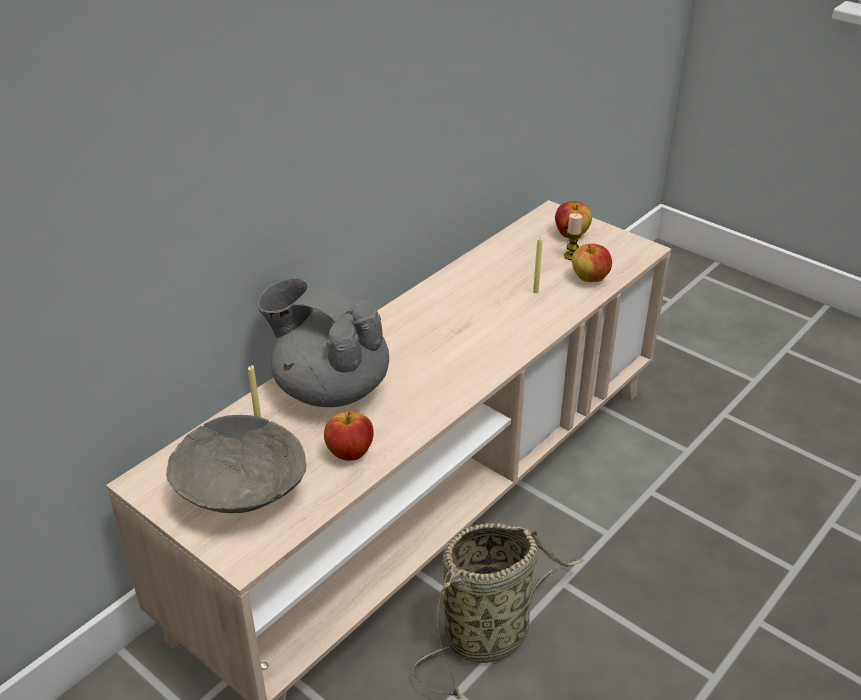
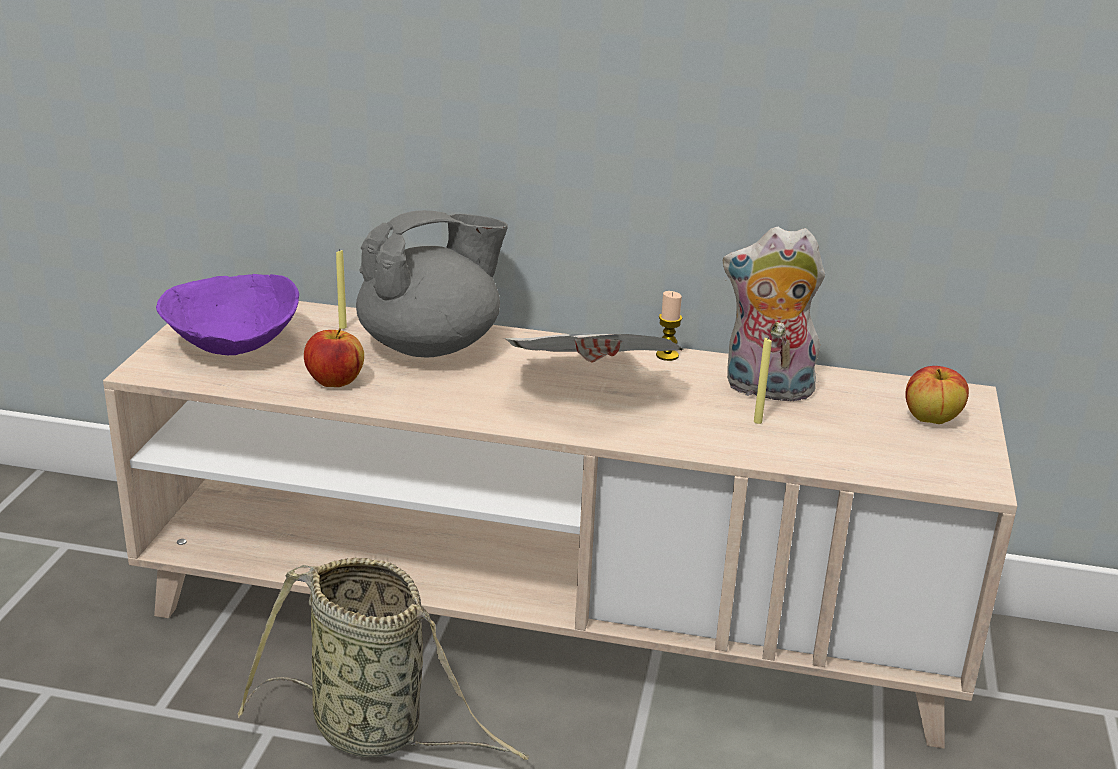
camera: 60 degrees right, 10 degrees down
grey bowl [166,415,306,513] -> purple bowl [156,274,299,356]
grey teapot [258,278,389,407] -> grey teapot turned 60 degrees clockwise [356,210,508,358]
candle [564,213,583,261] -> candle moved to [656,291,682,361]
apple [572,244,612,282] -> none
none -> newspaper [503,334,684,363]
none -> plush toy [723,227,825,405]

